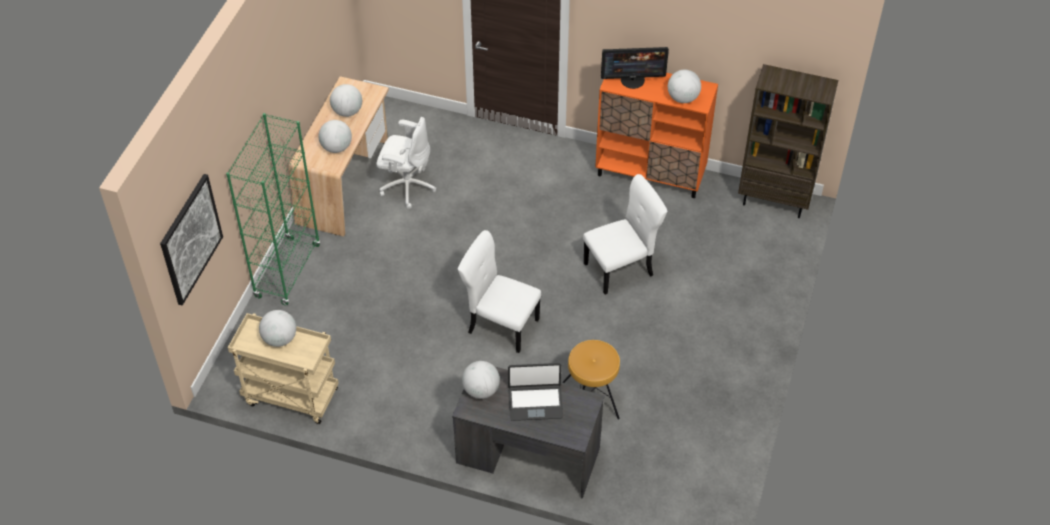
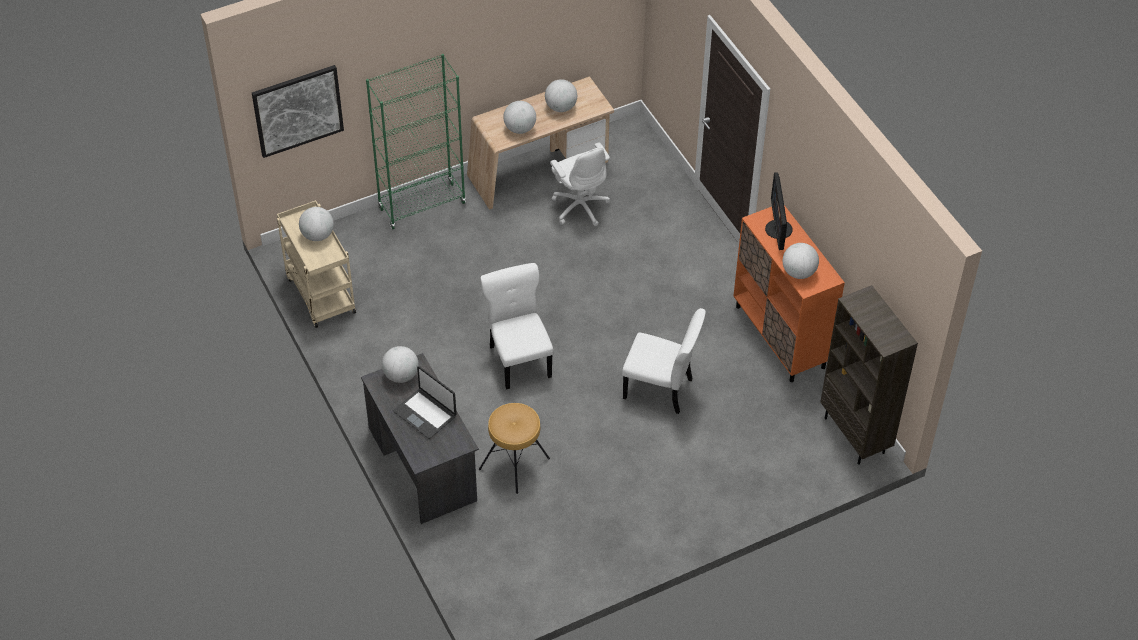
camera: 45 degrees right, 0 degrees up
monitor [601,47,669,89] -> monitor turned 45 degrees clockwise [765,172,793,250]

